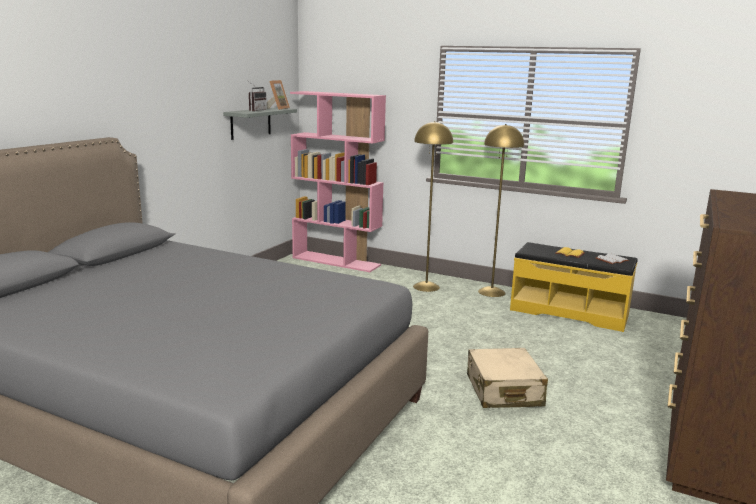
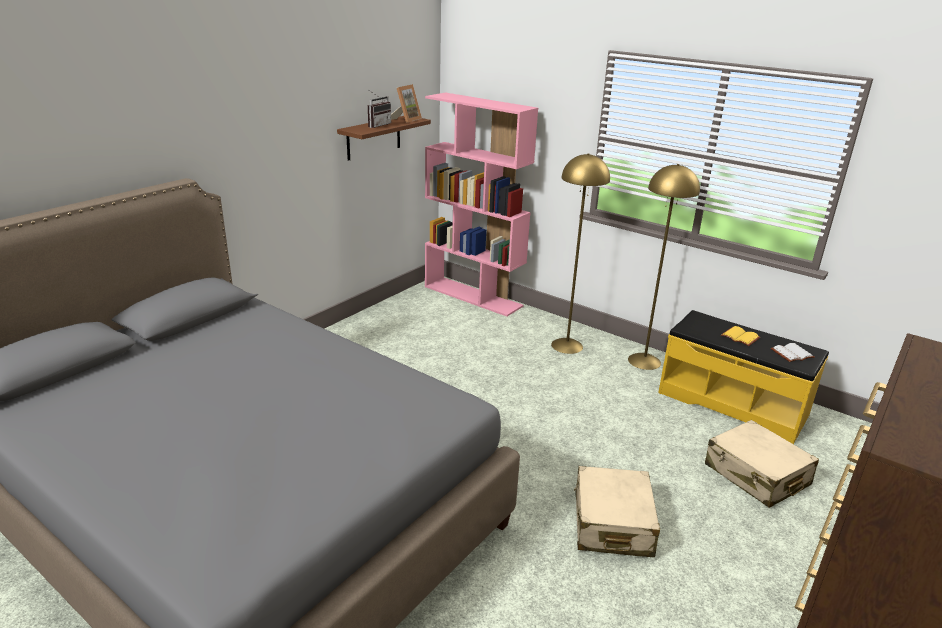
camera: 10 degrees right, 10 degrees up
grey shelf [223,108,297,140] -> brown shelf [337,116,431,161]
none -> beige suitcase [705,420,819,508]

